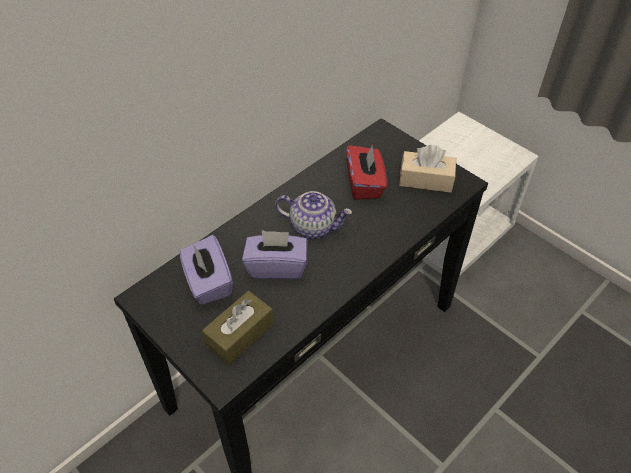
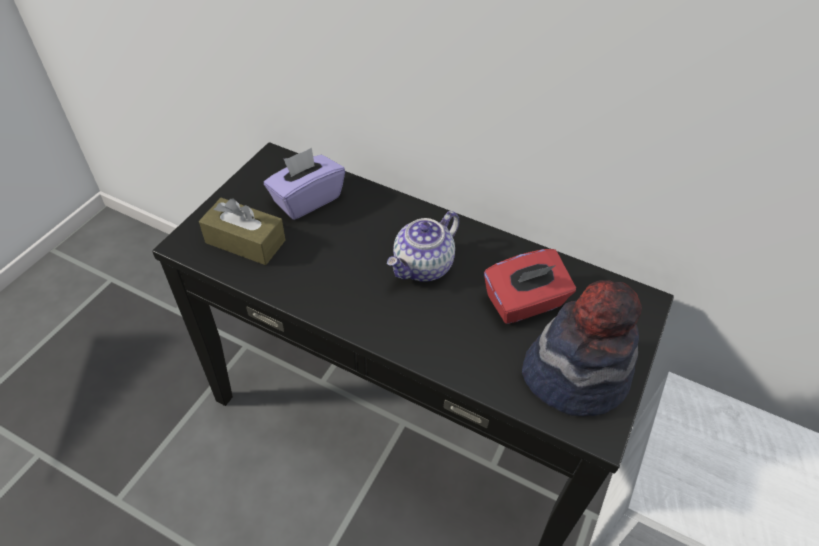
camera: 70 degrees right, 0 degrees up
purple tissue box [242,230,307,280] -> none
teapot [275,191,352,239] -> teapot turned 45 degrees clockwise [387,211,460,282]
beige tissue box [399,145,456,193] -> hat [522,280,642,416]

